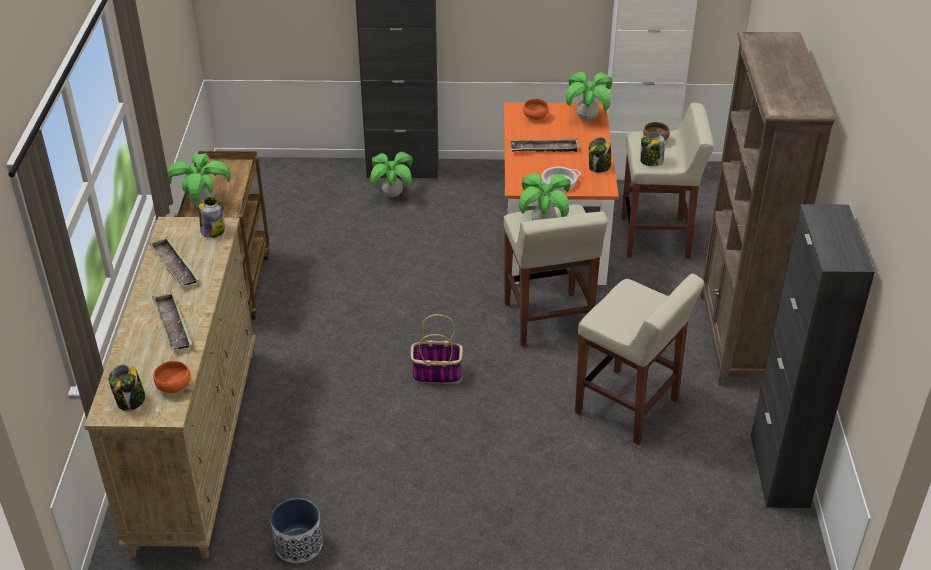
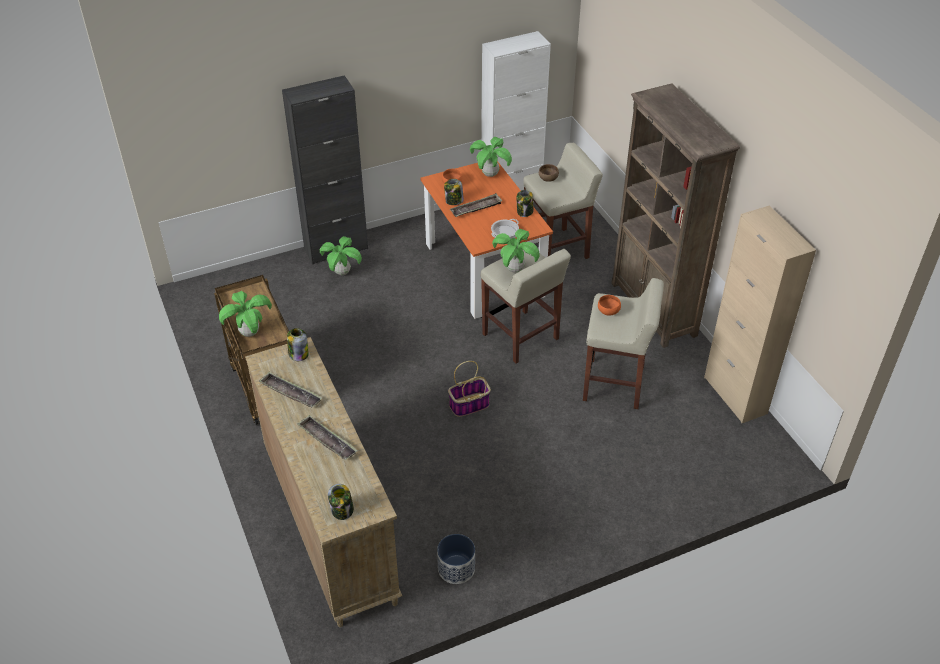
camera: 25 degrees left, 5 degrees up
orange bowl [153,361,191,393] -> orange bowl moved to [598,295,621,316]
jar [640,132,665,166] -> jar moved to [444,179,464,205]
black cabinet [751,204,875,508] -> beige cabinet [704,205,816,423]

